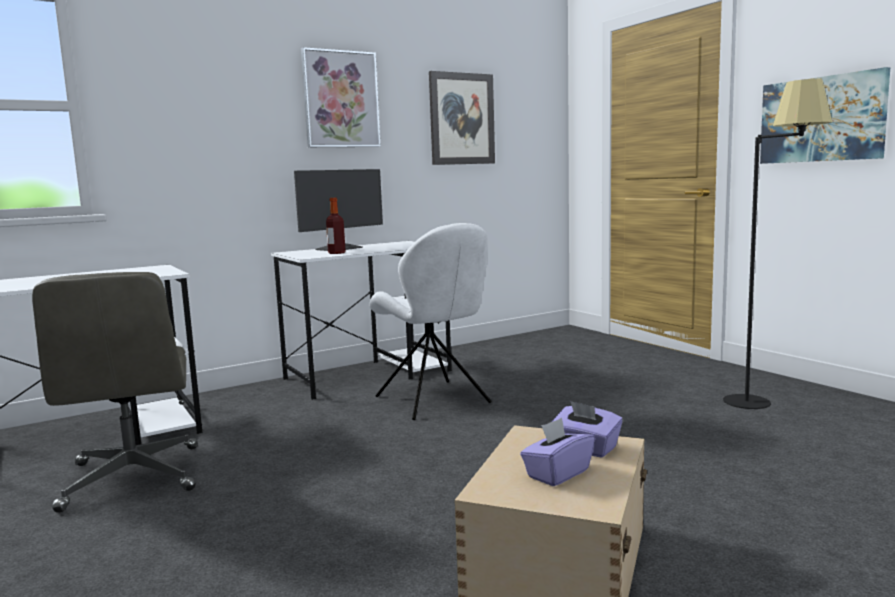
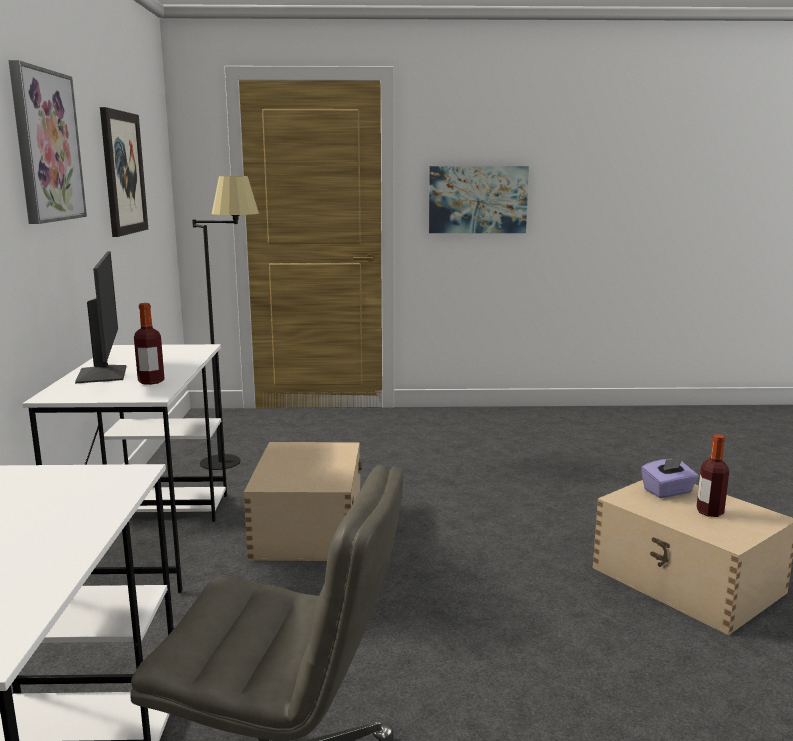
camera: 60 degrees left, 5 degrees up
white chair [370,223,492,420] -> beige storage box [244,442,362,561]
purple tissue box [520,418,595,486] -> bottle [697,434,729,517]
black floor lamp [723,79,832,409] -> black floor lamp moved to [192,176,259,470]

